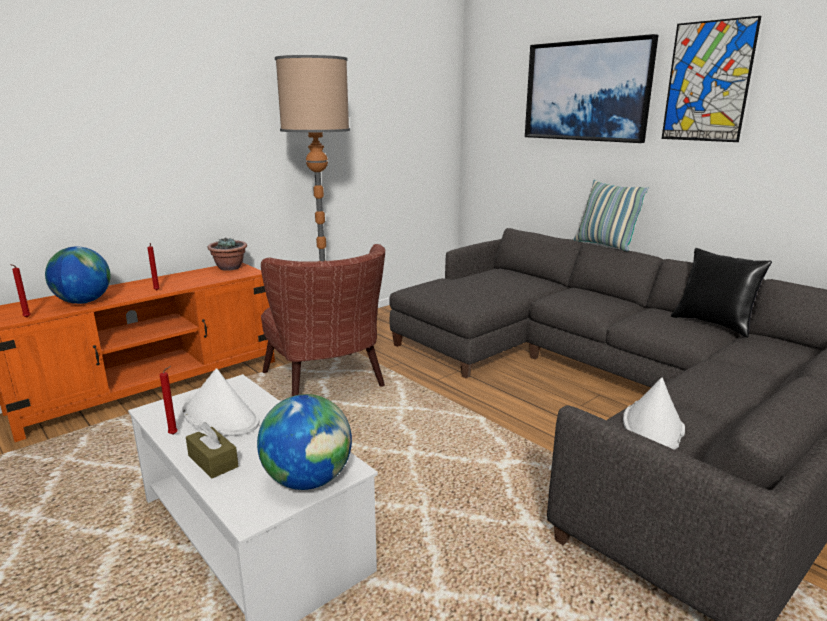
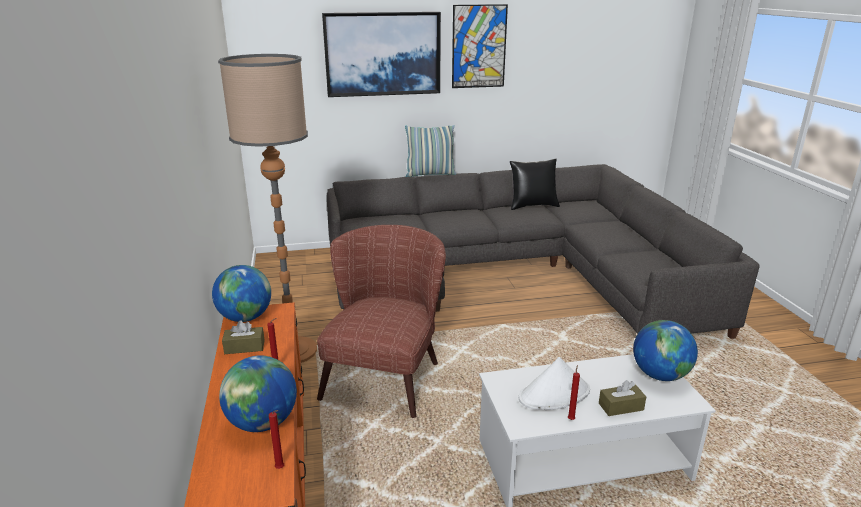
camera: 60 degrees left, 5 degrees up
potted plant [207,238,247,271] -> globe [212,265,271,322]
brown armchair [261,244,385,396] -> brown armchair turned 75 degrees counterclockwise [317,225,446,418]
white hat [623,378,685,450] -> none
none -> brown tissue box [222,320,265,354]

